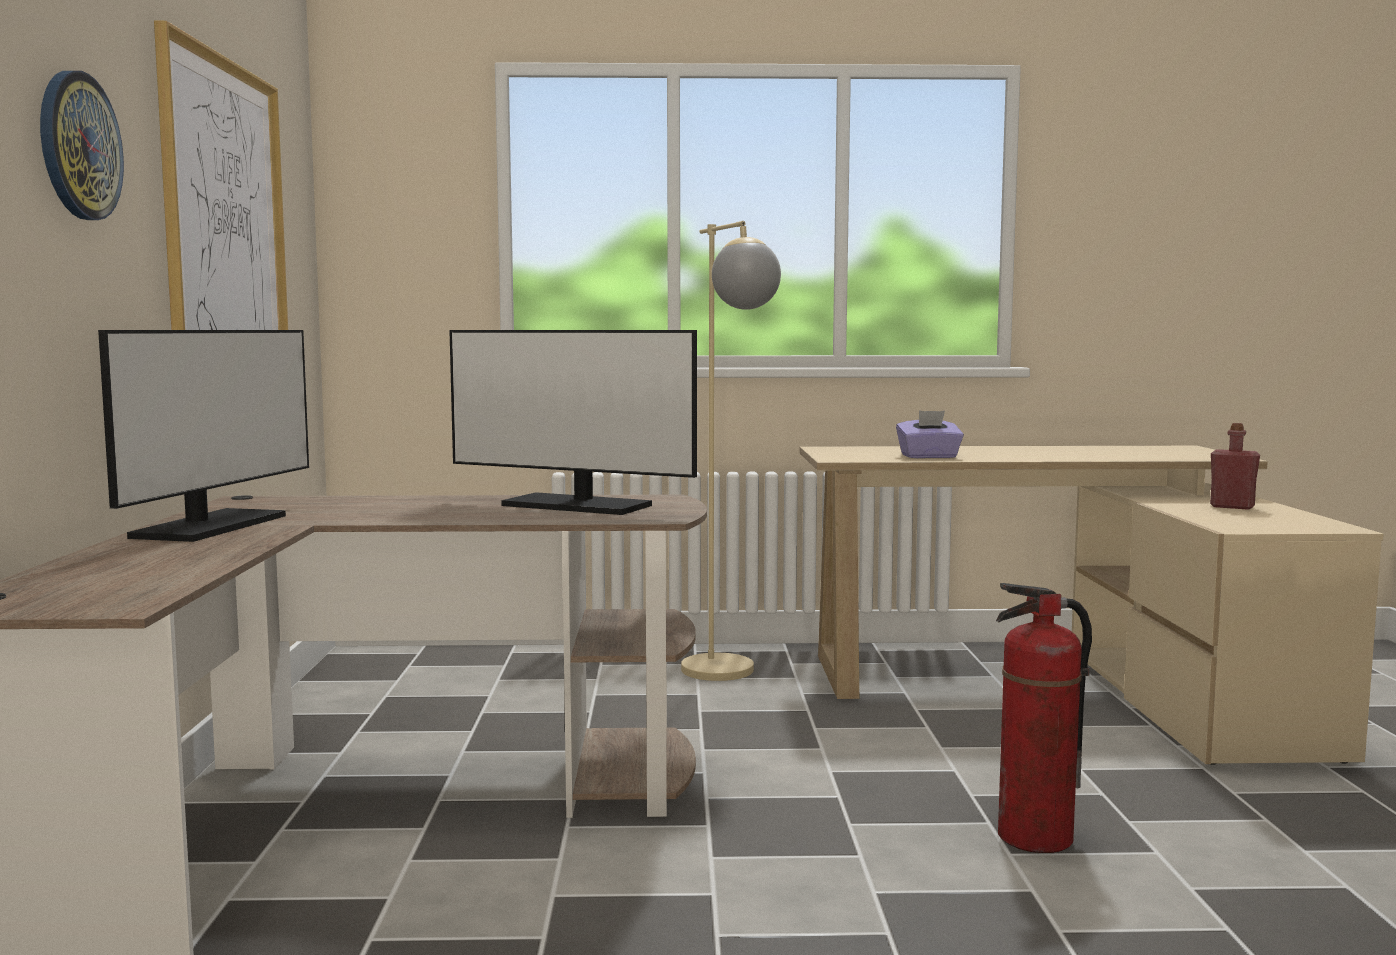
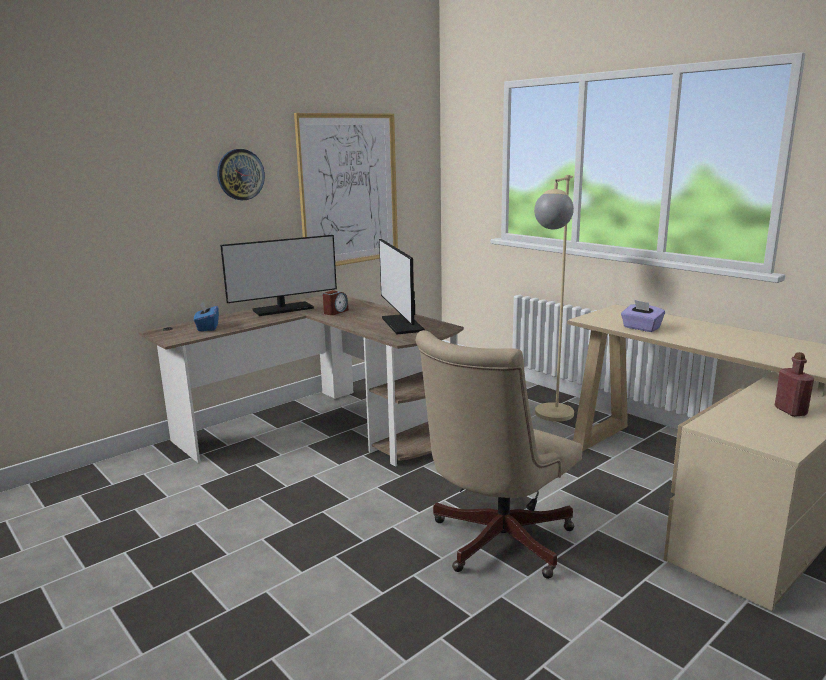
camera: 50 degrees right, 10 degrees up
fire extinguisher [996,583,1092,853] -> beige office chair [416,330,582,579]
none -> blue tissue box [194,302,219,331]
none -> alarm clock [323,290,348,315]

